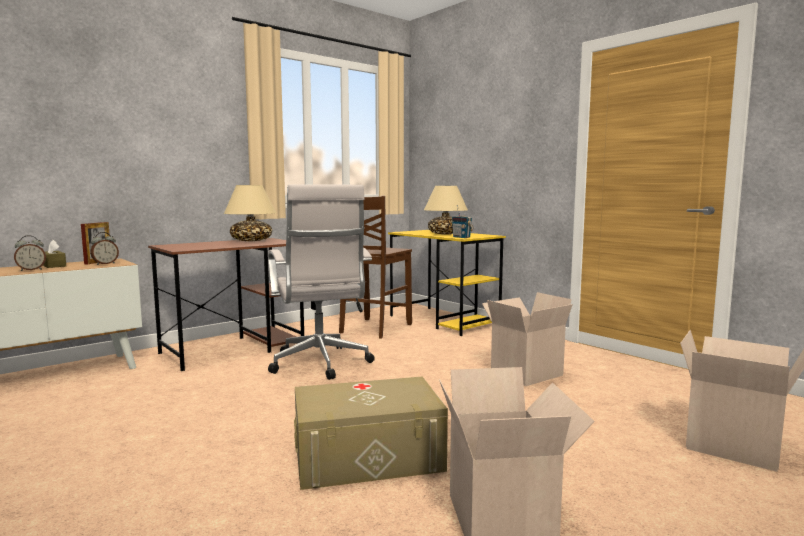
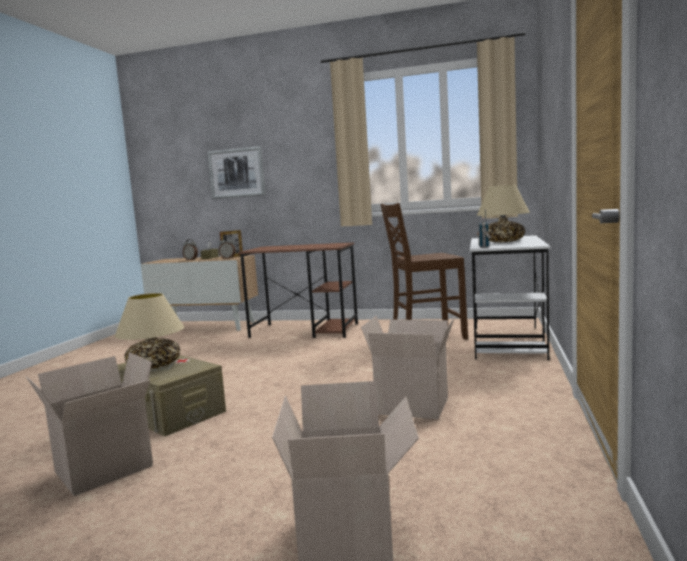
camera: 55 degrees right, 0 degrees up
beige table lamp [224,185,276,241] -> beige table lamp moved to [115,293,184,369]
white office chair [268,184,375,380] -> none
yellow desk [388,230,506,336] -> white desk [470,235,551,360]
none -> picture [207,146,266,199]

